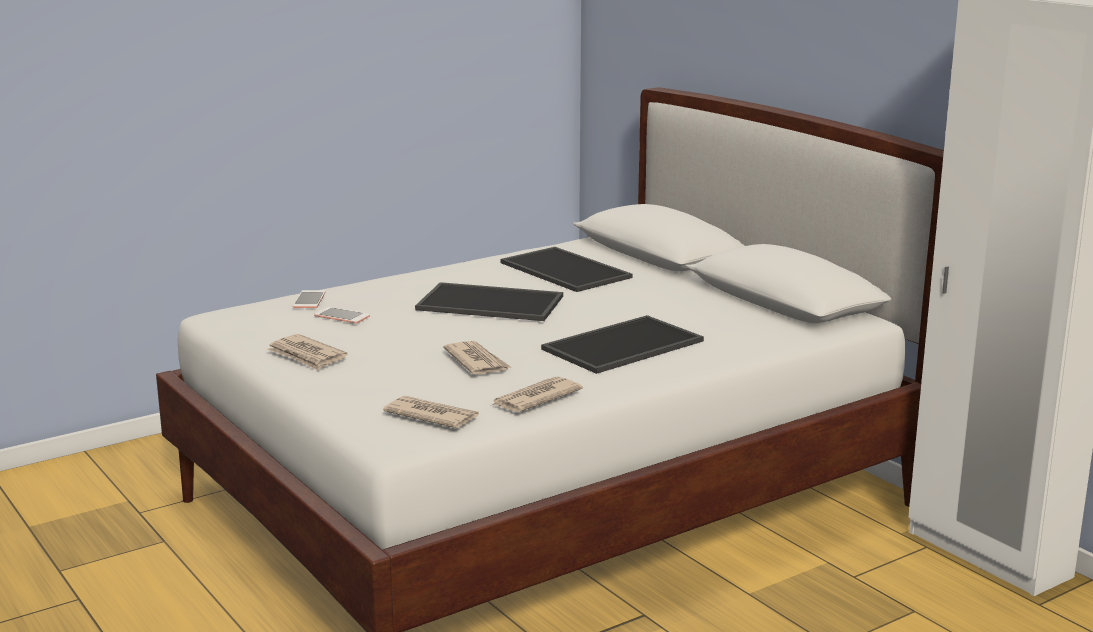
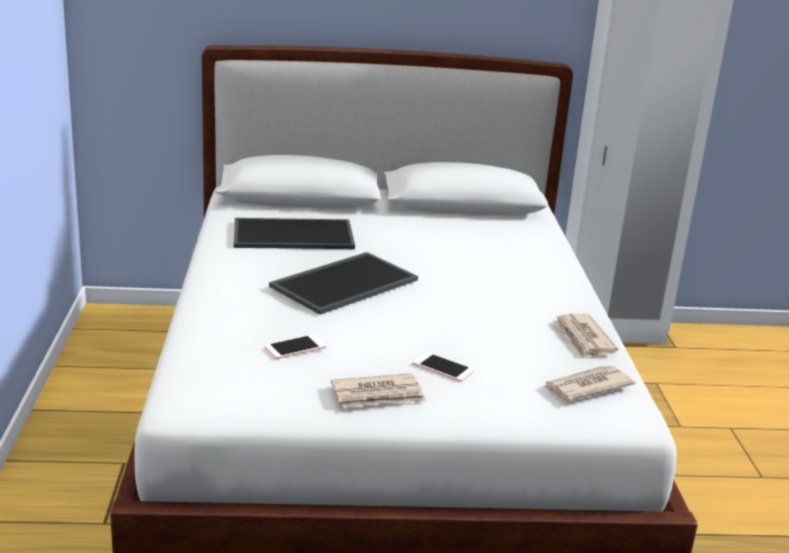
camera: 60 degrees left, 5 degrees up
phone [293,290,326,308] -> phone moved to [412,352,474,382]
newspaper [443,341,511,375] -> none
tray [541,315,704,374] -> none

